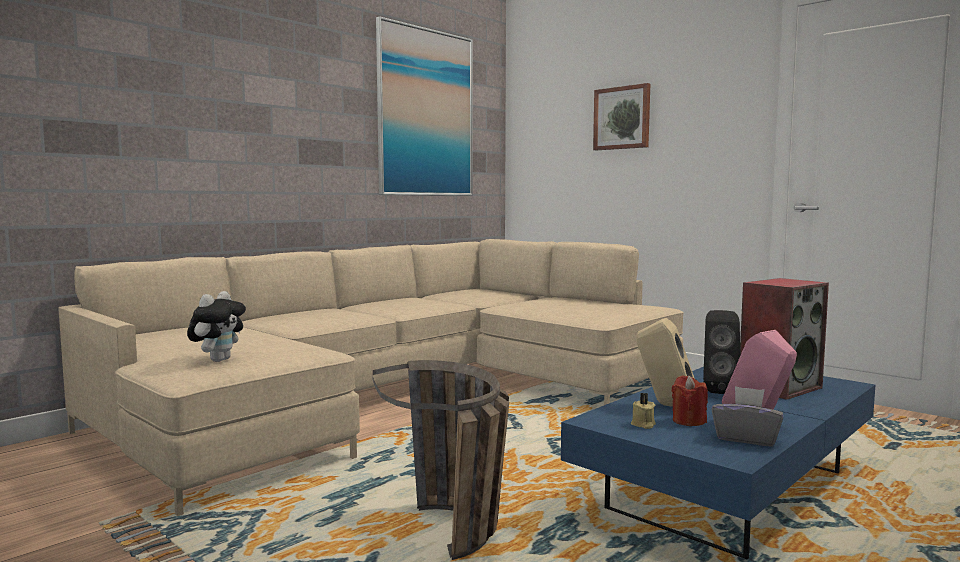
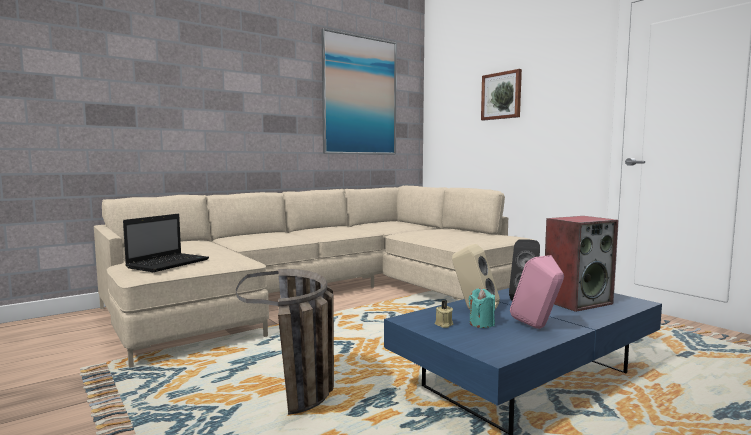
camera: 10 degrees right, 0 degrees up
plush toy [187,291,246,362] -> laptop [123,214,209,272]
red candle [672,375,708,426] -> turquoise candle [469,288,495,328]
grey tissue box [711,386,783,447] -> none

